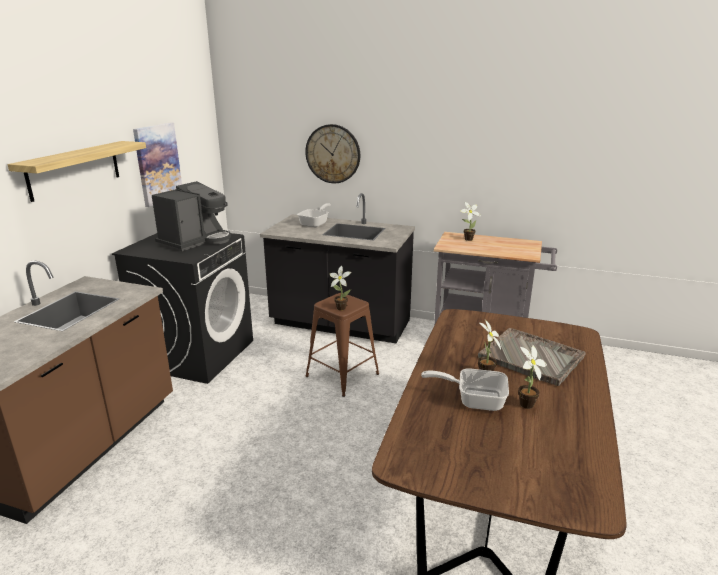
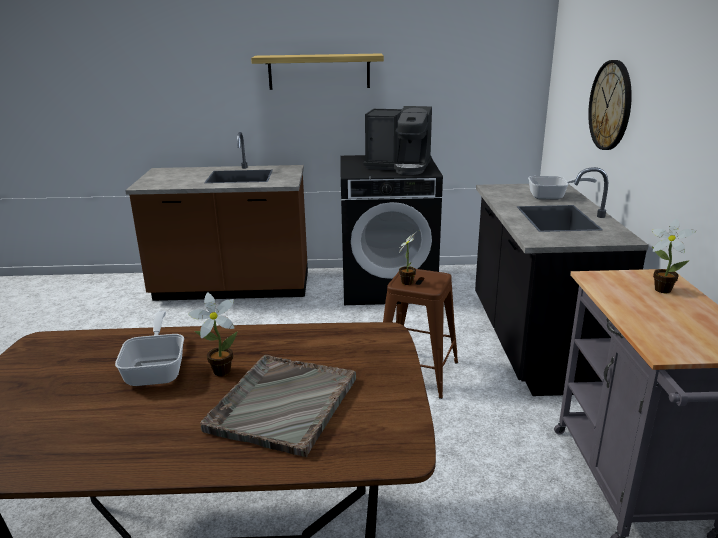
camera: 70 degrees right, 0 degrees up
picture [133,122,182,207] -> none
potted plant [518,345,547,409] -> none

